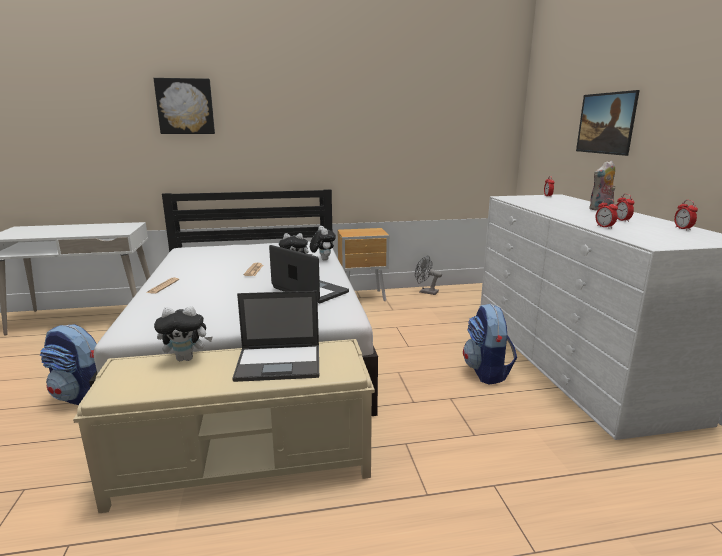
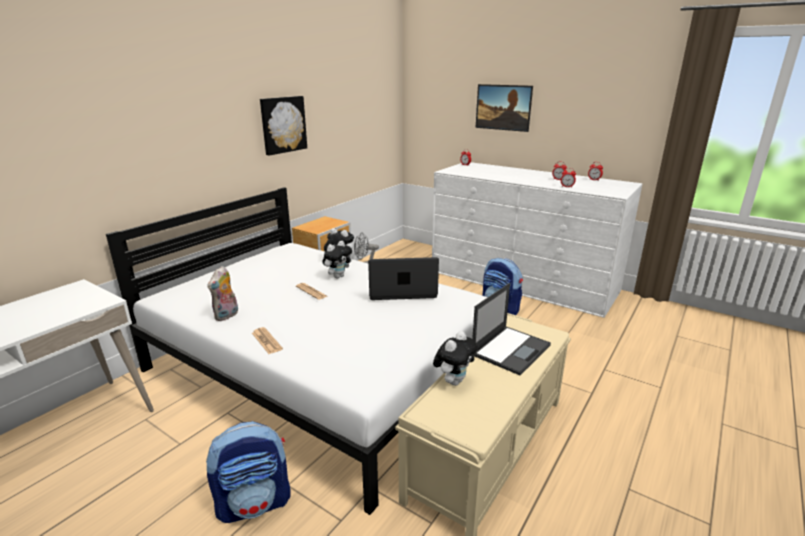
camera: 45 degrees left, 5 degrees up
picture [154,78,215,134] -> picture moved to [260,96,307,156]
plush toy [589,161,615,210] -> plush toy moved to [208,266,238,321]

